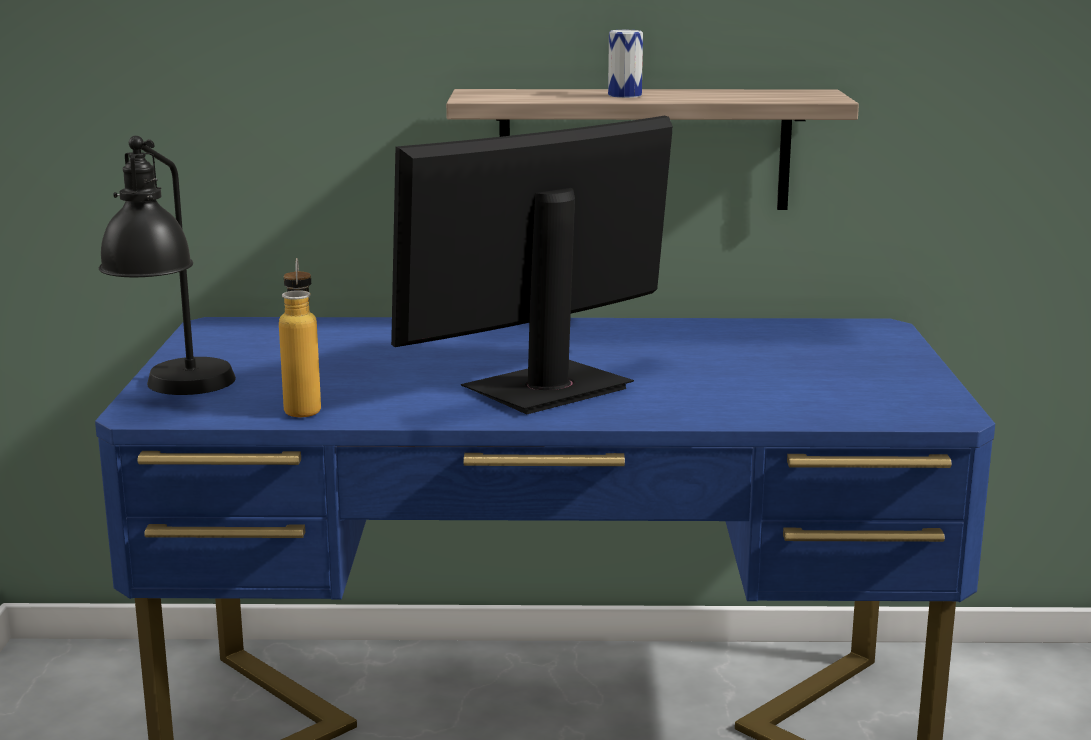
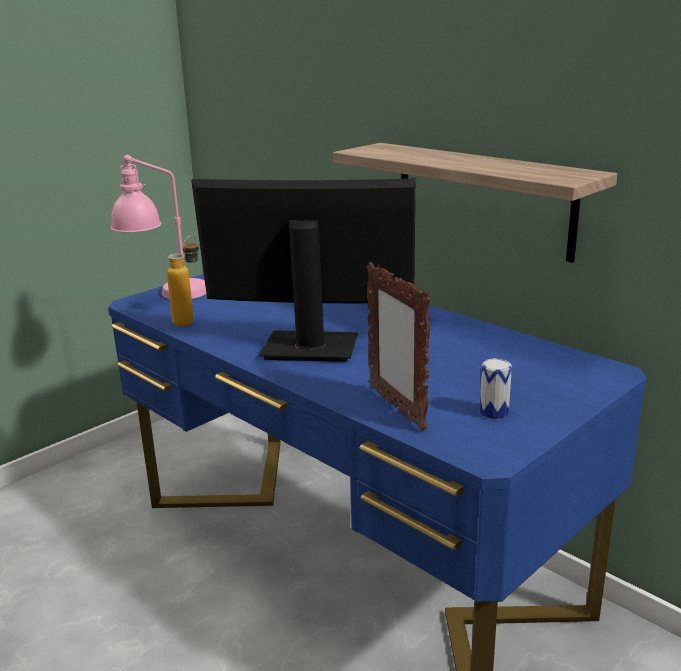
camera: 45 degrees right, 5 degrees up
black table lamp [99,136,236,395] -> pink table lamp [111,155,206,299]
can [608,30,643,98] -> can moved to [480,358,512,420]
none -> picture frame [366,262,431,431]

